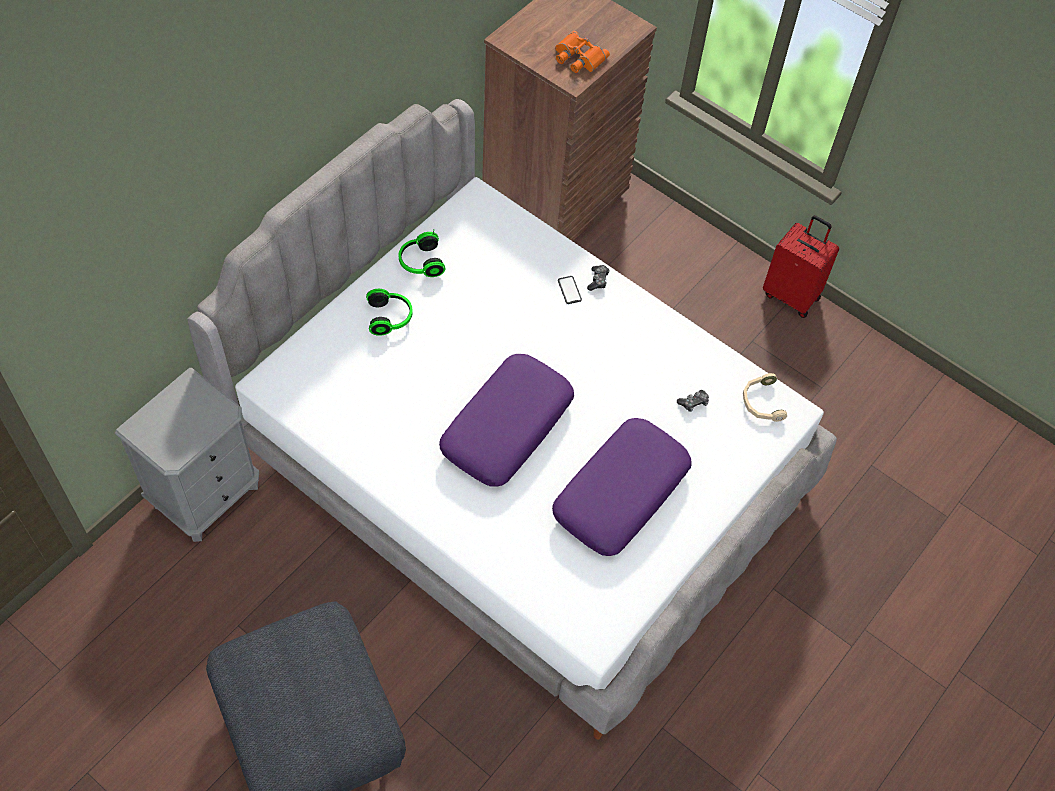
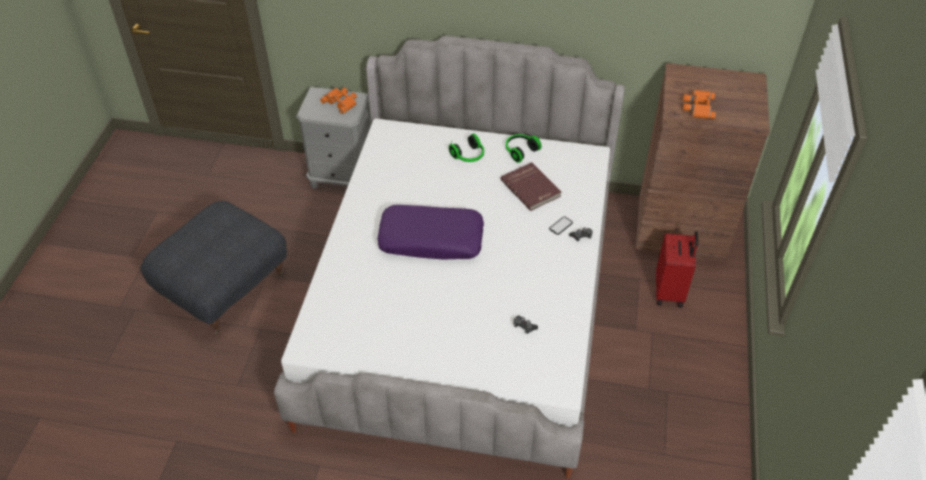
camera: 65 degrees right, 10 degrees down
purple pillow [552,418,692,556] -> none
beige headphones [743,373,787,422] -> none
red suitcase [763,215,839,318] -> red suitcase moved to [656,231,698,307]
none -> orange binoculars [320,88,357,114]
none -> red book [501,162,561,211]

